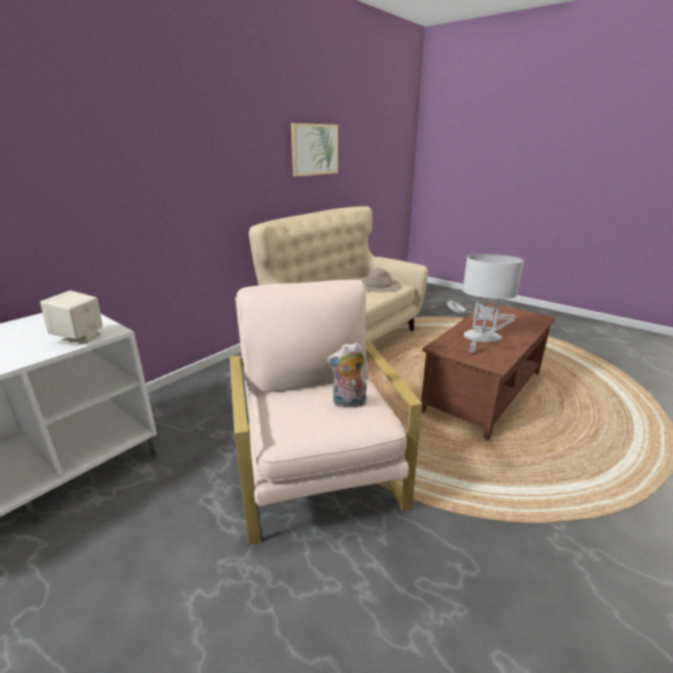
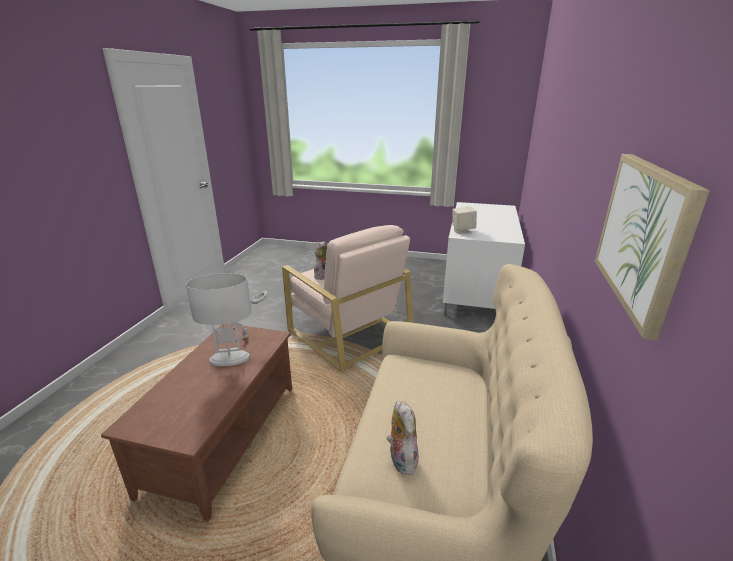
camera: 155 degrees right, 0 degrees up
beige hat [362,268,402,292] -> plush toy [387,401,419,475]

